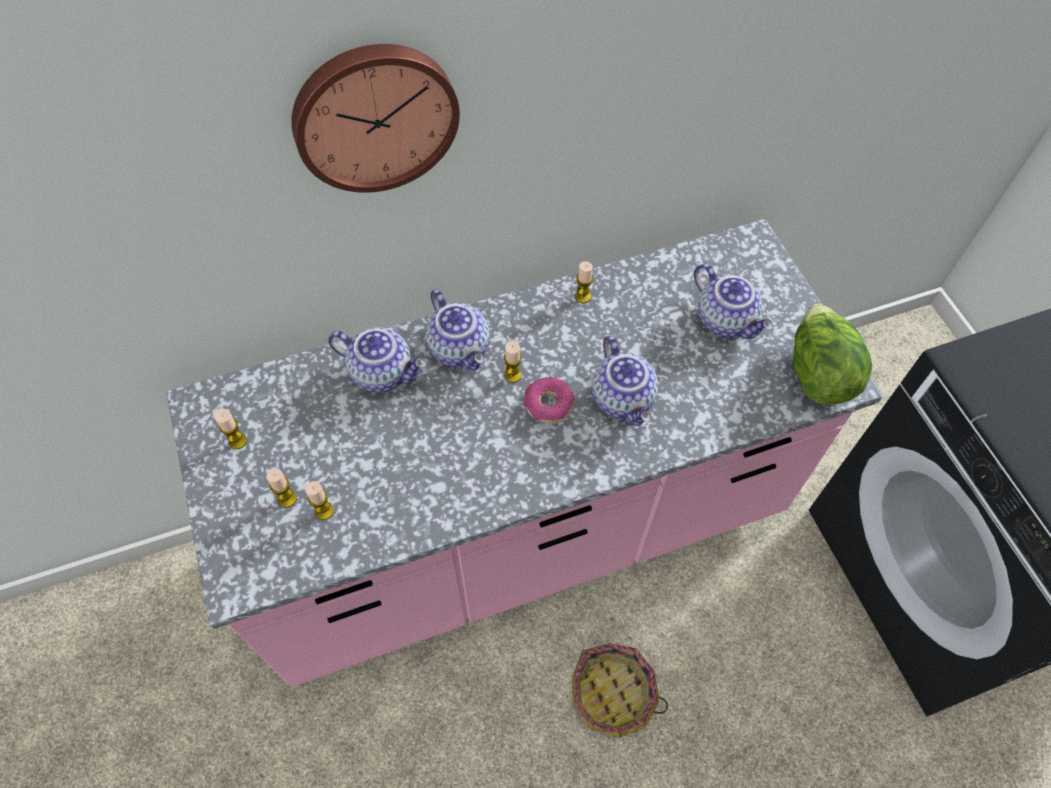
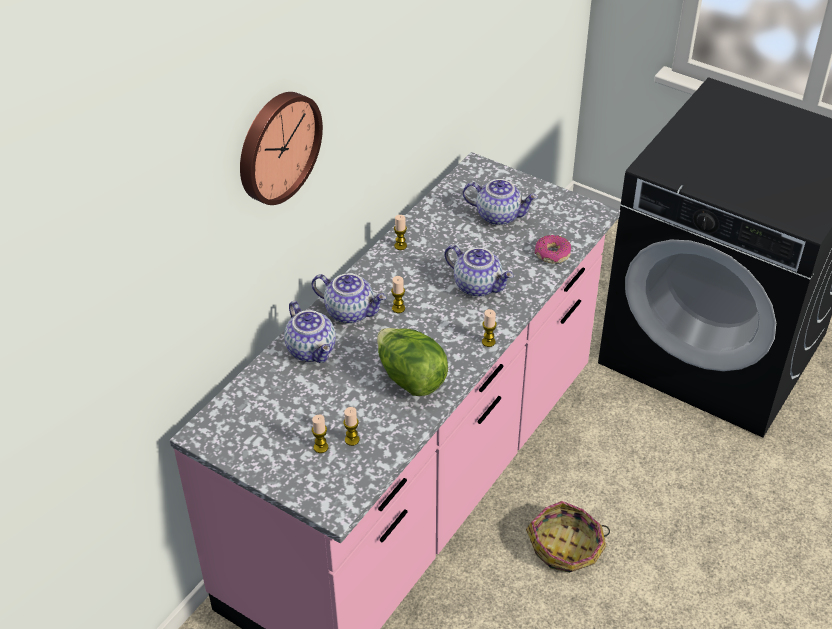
camera: 35 degrees left, 15 degrees down
candle [215,409,247,449] -> candle moved to [482,309,497,347]
teapot [328,327,426,393] -> teapot turned 75 degrees clockwise [284,301,336,363]
donut [524,377,575,424] -> donut moved to [535,235,571,263]
lettuce [793,304,872,405] -> lettuce moved to [377,328,448,396]

